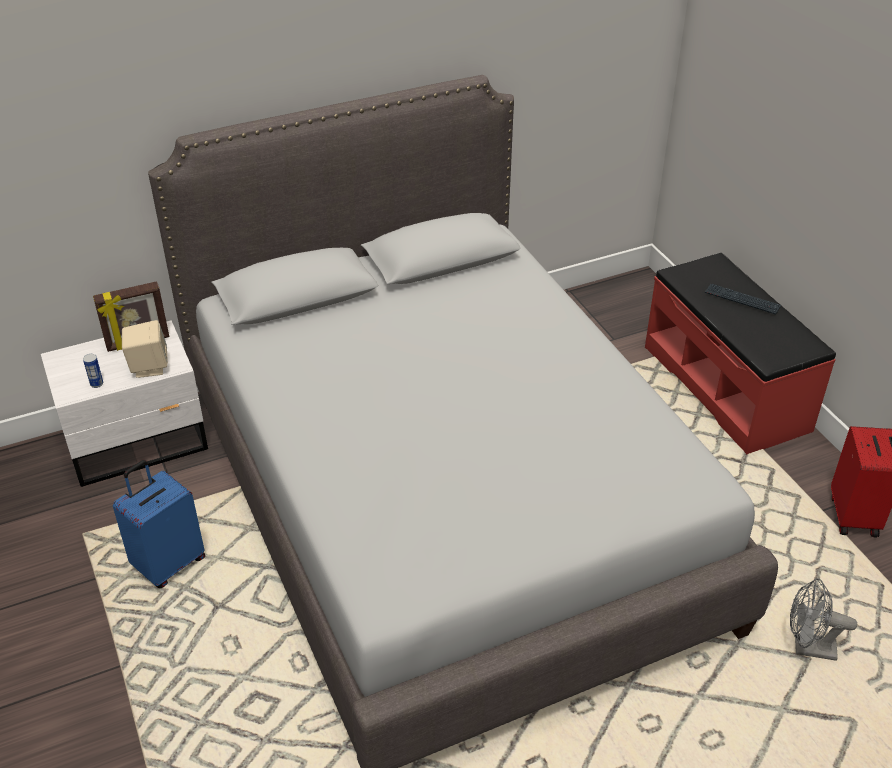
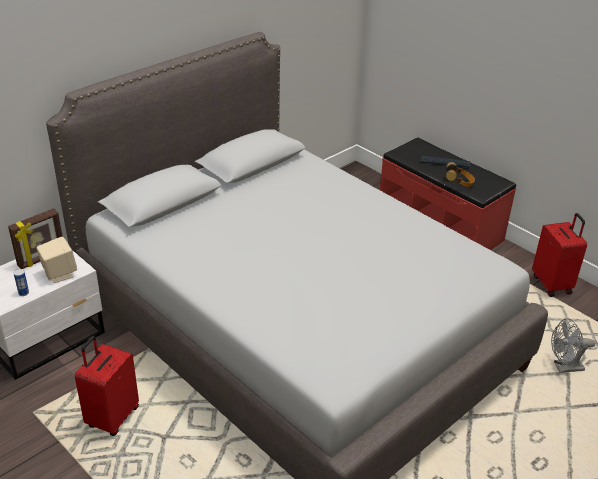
camera: 20 degrees left, 5 degrees down
blue suitcase [113,460,205,588] -> red suitcase [75,336,139,436]
none -> headphones [446,162,475,187]

